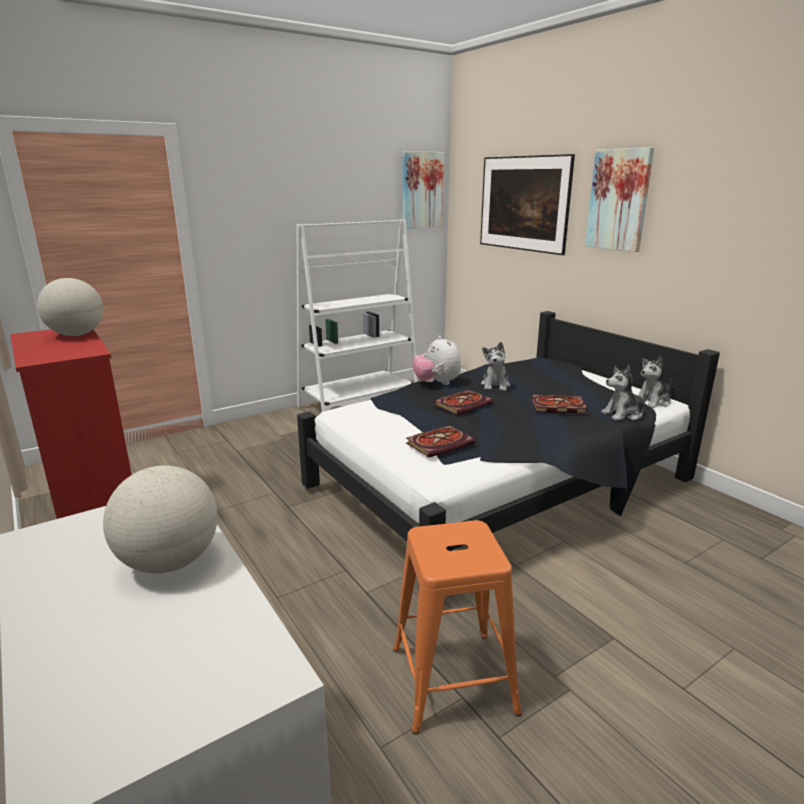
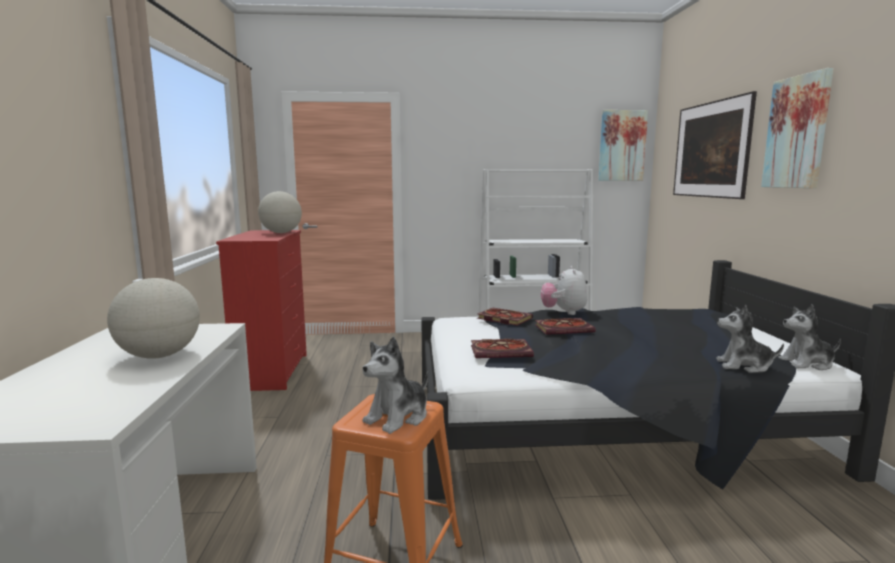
camera: 30 degrees right, 10 degrees down
plush toy [481,342,510,391] -> plush toy moved to [363,337,428,434]
book [532,395,588,414] -> book moved to [477,308,533,326]

